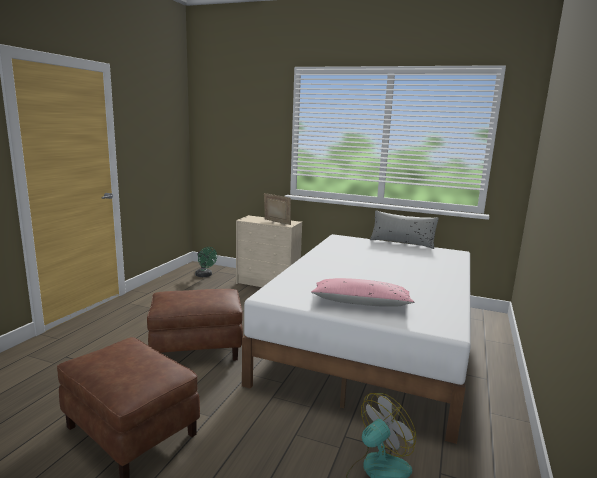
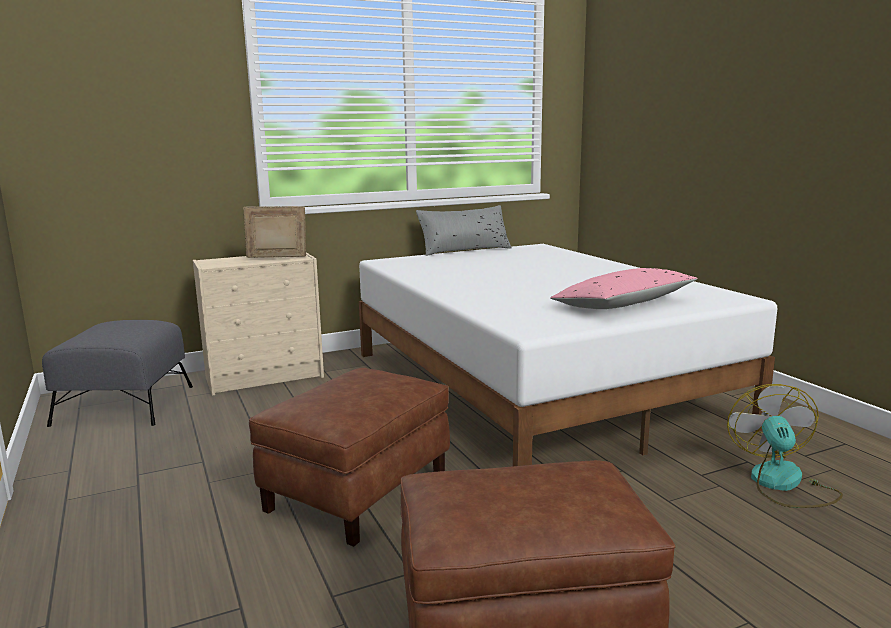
camera: 45 degrees left, 0 degrees up
green fan [195,247,217,277] -> grey ottoman [42,320,193,427]

